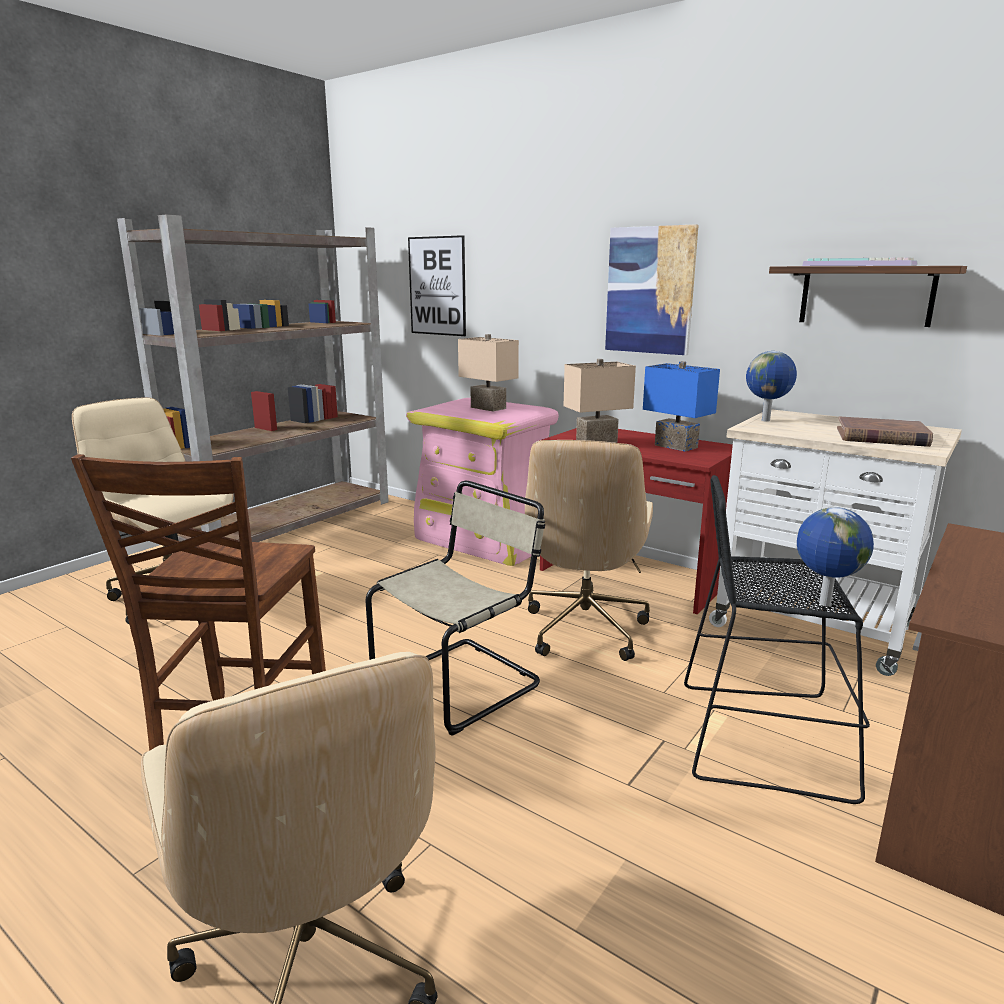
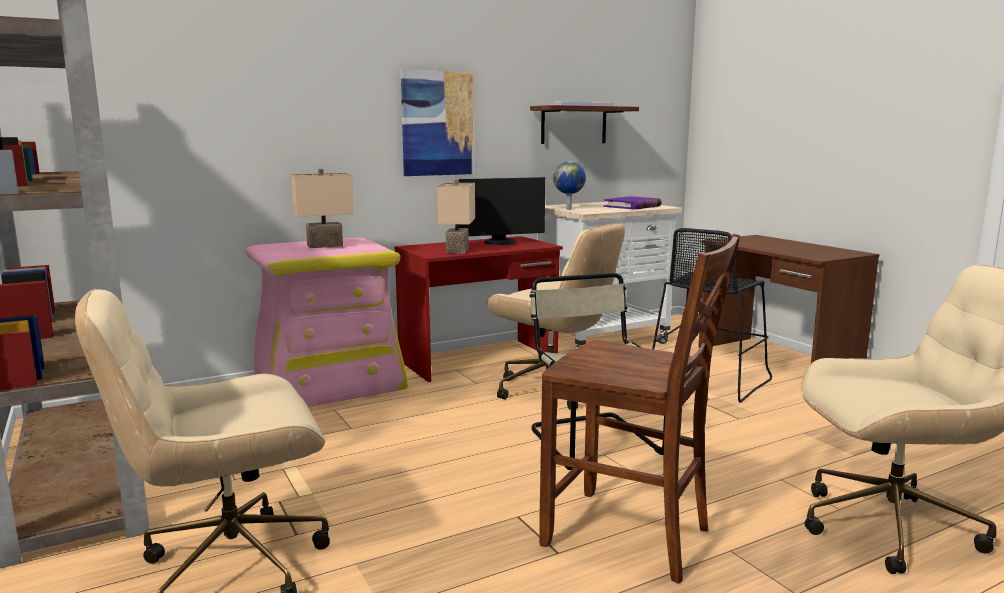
camera: 65 degrees left, 5 degrees down
picture [408,235,466,336] -> none
blue table lamp [643,361,720,452] -> monitor [459,177,545,245]
globe [797,507,874,606] -> none
brown book [837,417,933,447] -> purple book [604,196,662,210]

